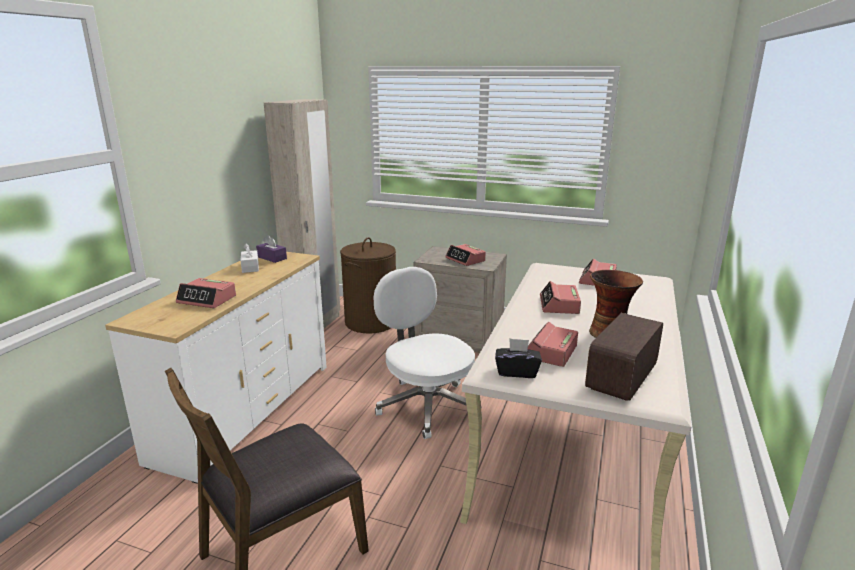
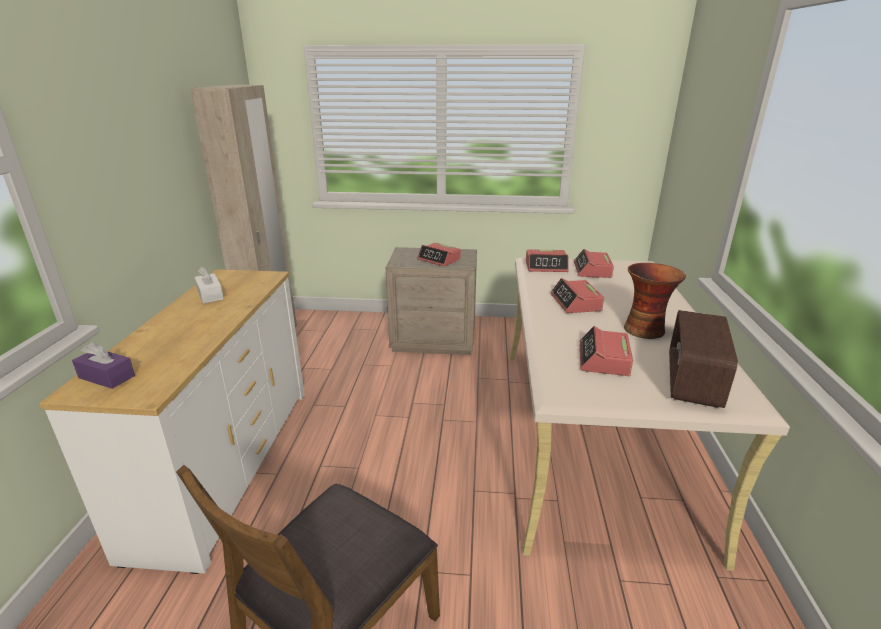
camera: 15 degrees left, 5 degrees up
alarm clock [176,278,236,308] -> alarm clock moved to [526,249,569,272]
purple tissue box [256,235,287,263] -> purple tissue box moved to [72,341,135,389]
brown laundry basket [340,237,396,333] -> none
white office chair [374,267,482,439] -> none
black tissue box [495,338,542,378] -> none

